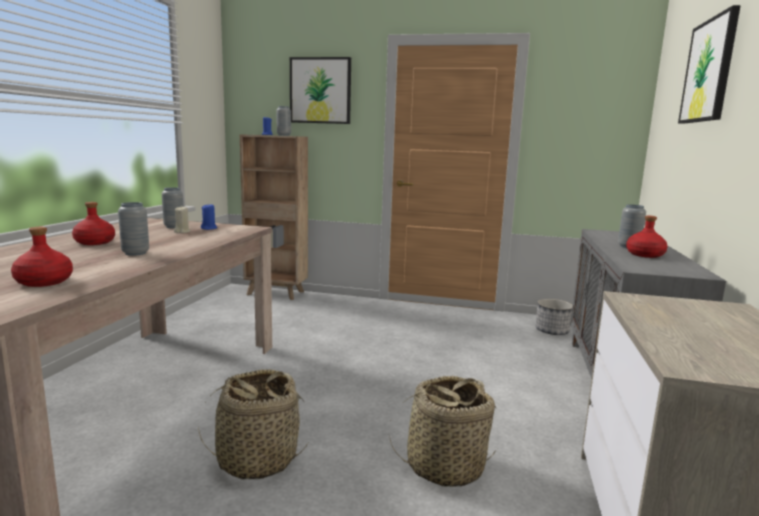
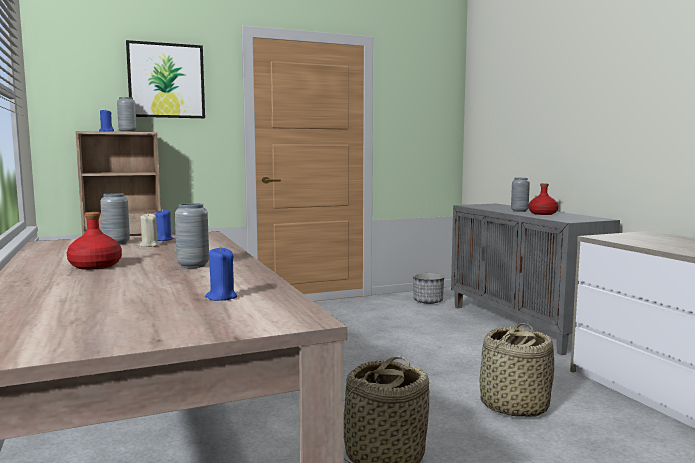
camera: 35 degrees left, 5 degrees down
red bottle [11,227,73,287] -> blue candle [205,246,238,301]
picture [678,5,741,124] -> none

